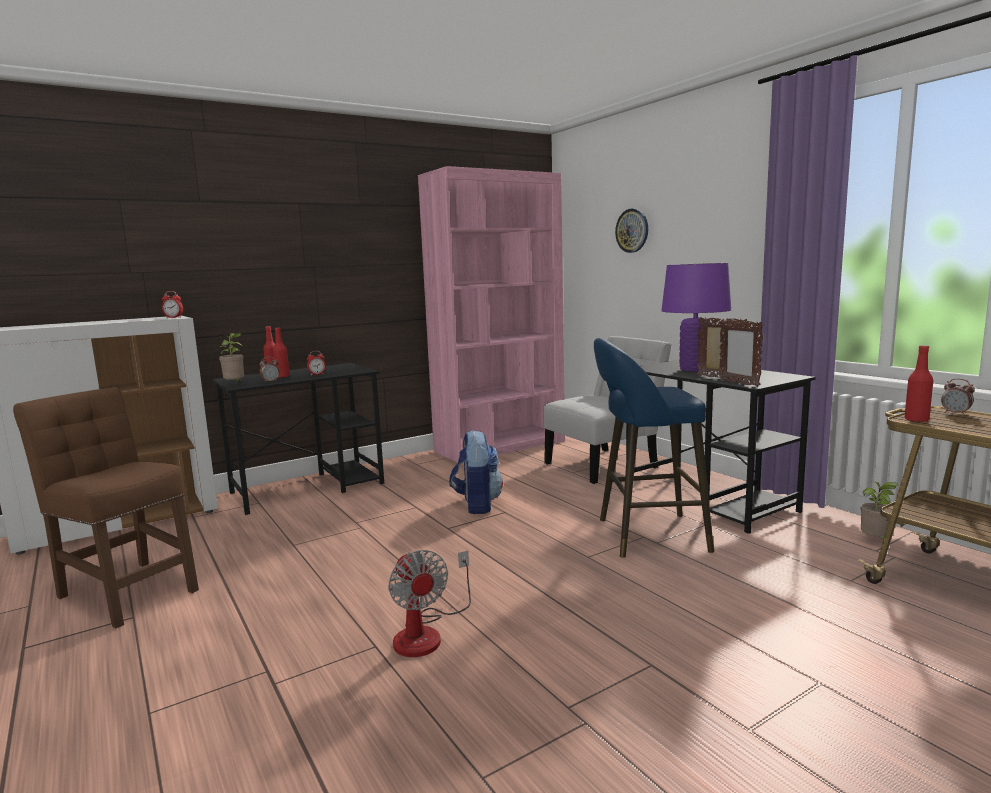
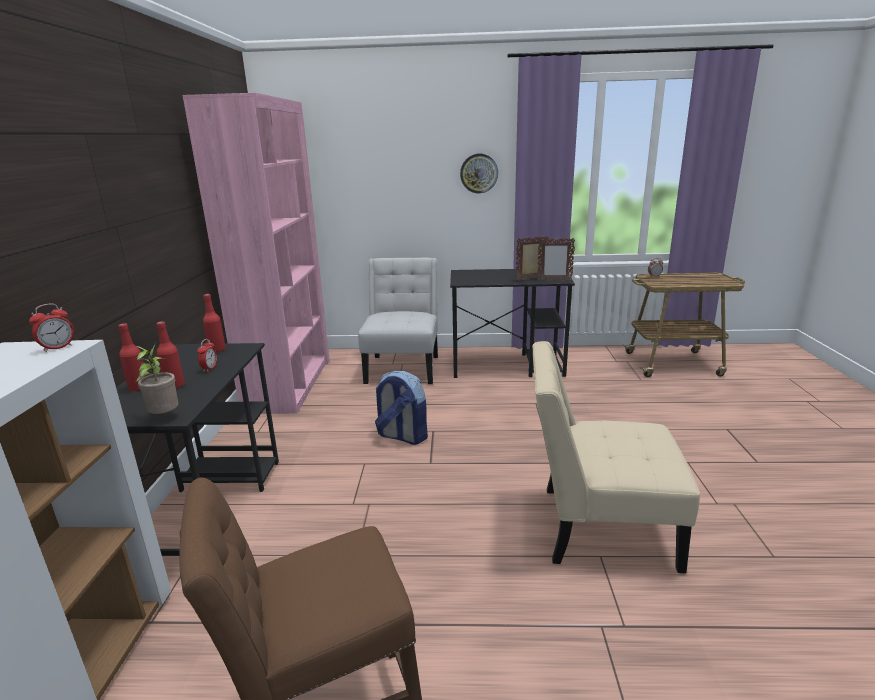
camera: 55 degrees left, 10 degrees up
alarm clock [260,357,280,383] -> none
fan [388,550,471,657] -> beige chair [532,341,700,574]
blue stool [594,338,714,558] -> none
wall clock [615,208,648,253] -> wall clock moved to [460,154,498,193]
purple table lamp [661,263,731,372] -> none
potted plant [861,482,899,538] -> none
red bottle [904,345,933,422] -> red bottle moved to [203,294,226,353]

